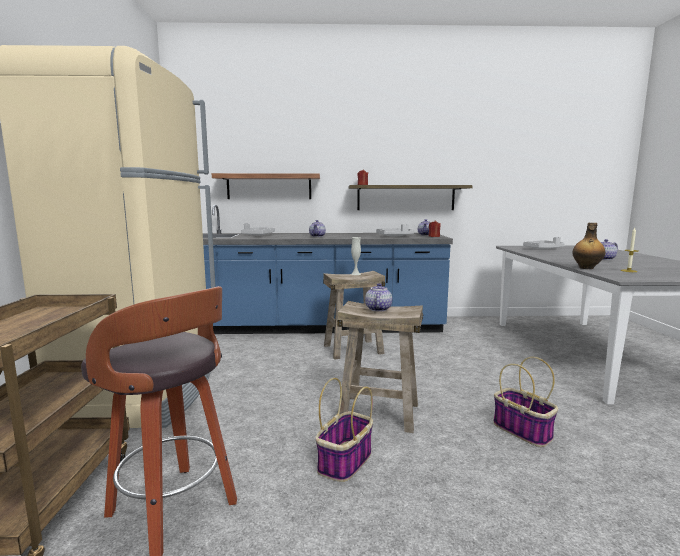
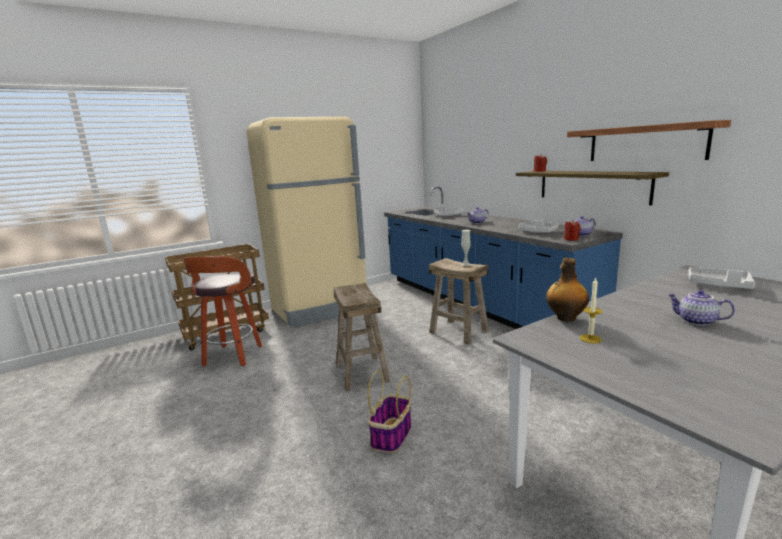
camera: 60 degrees right, 5 degrees up
shelf [212,173,320,199] -> shelf moved to [567,120,731,161]
basket [315,378,373,482] -> none
teapot [365,283,392,312] -> none

